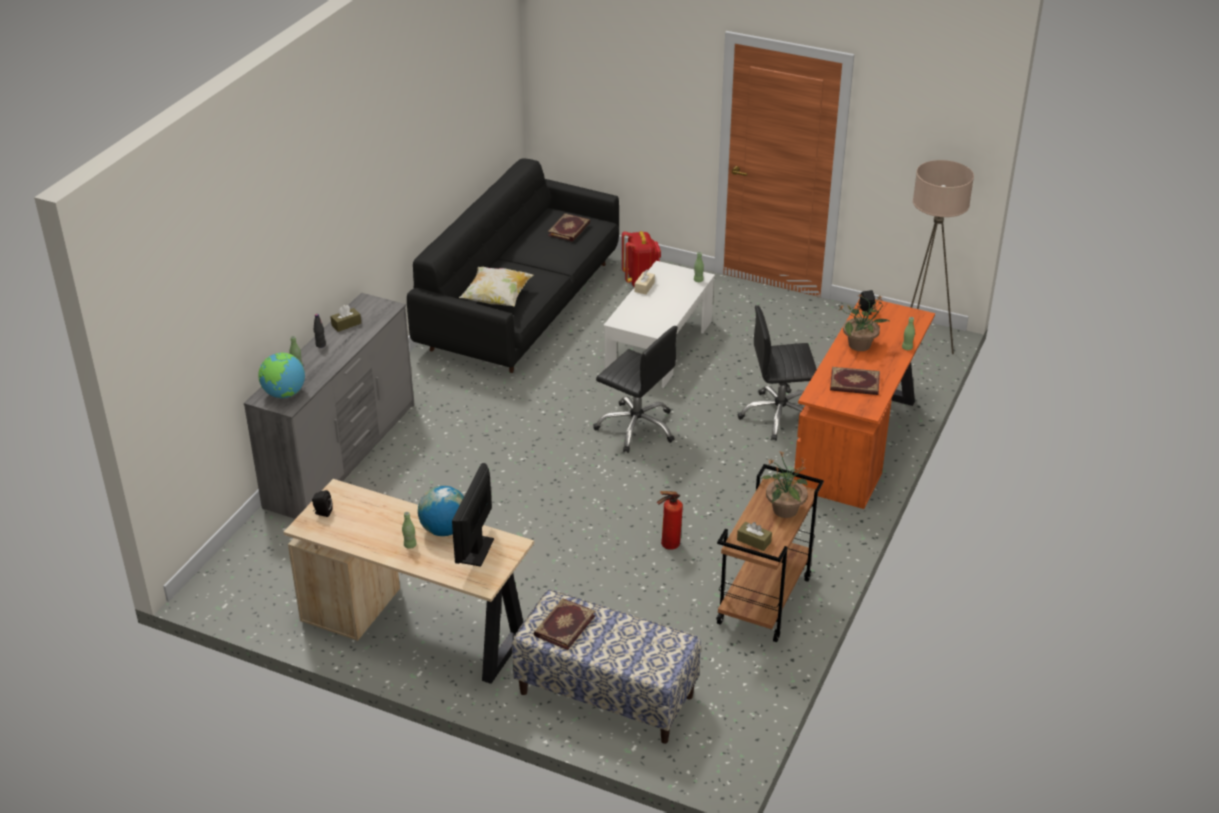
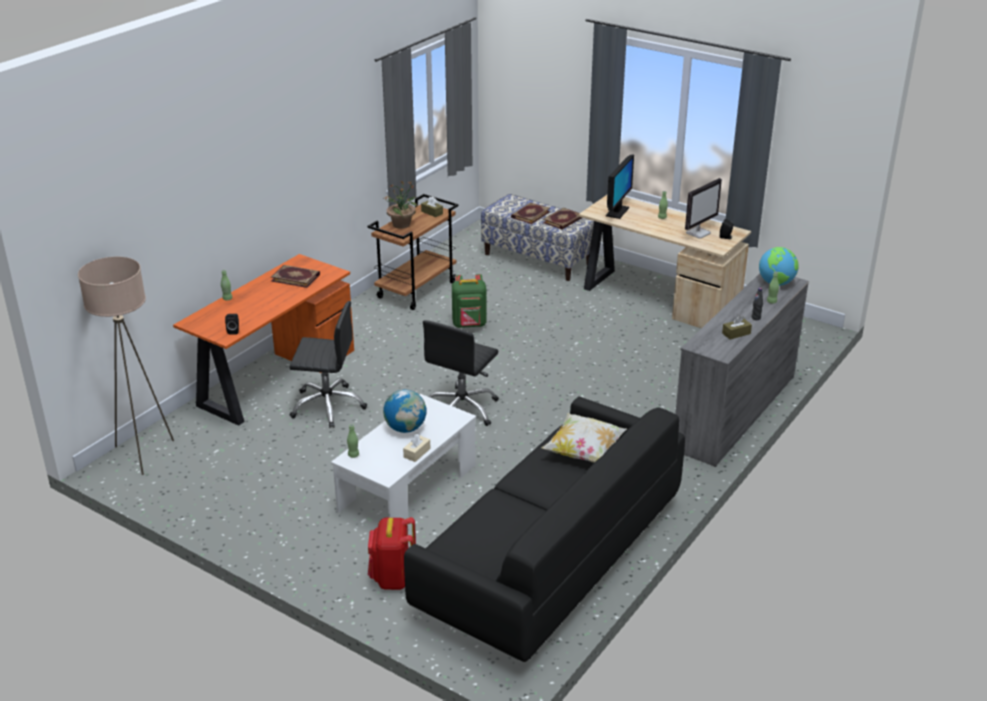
camera: 170 degrees left, 5 degrees down
globe [418,486,464,536] -> globe moved to [383,390,426,433]
book [548,213,590,242] -> book moved to [511,203,550,224]
black office chair [593,326,678,453] -> black office chair turned 105 degrees counterclockwise [423,320,499,426]
fire extinguisher [657,491,683,550] -> green backpack [452,274,487,328]
potted plant [838,293,891,351] -> none
none -> monitor [685,178,722,239]

